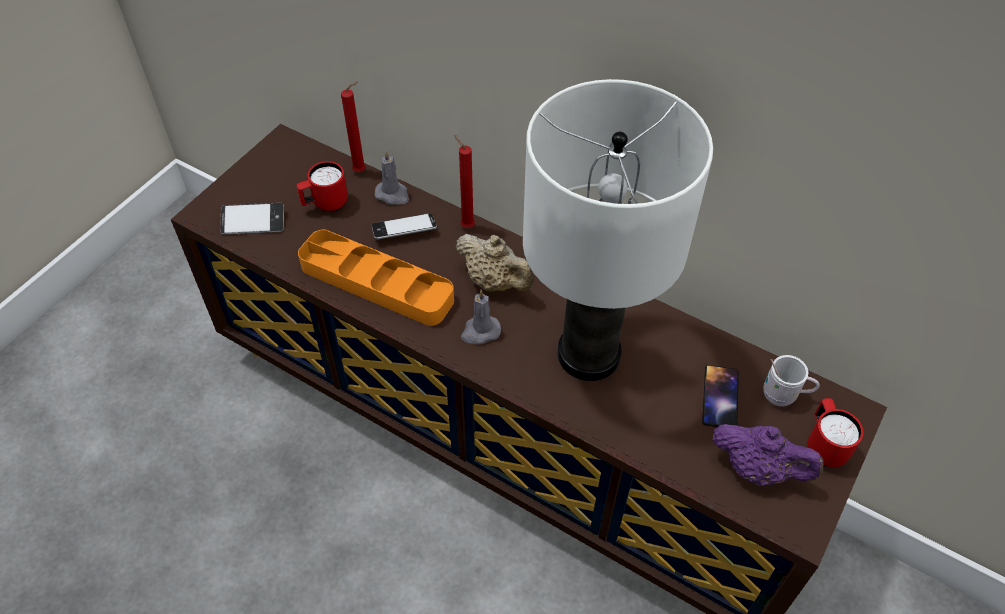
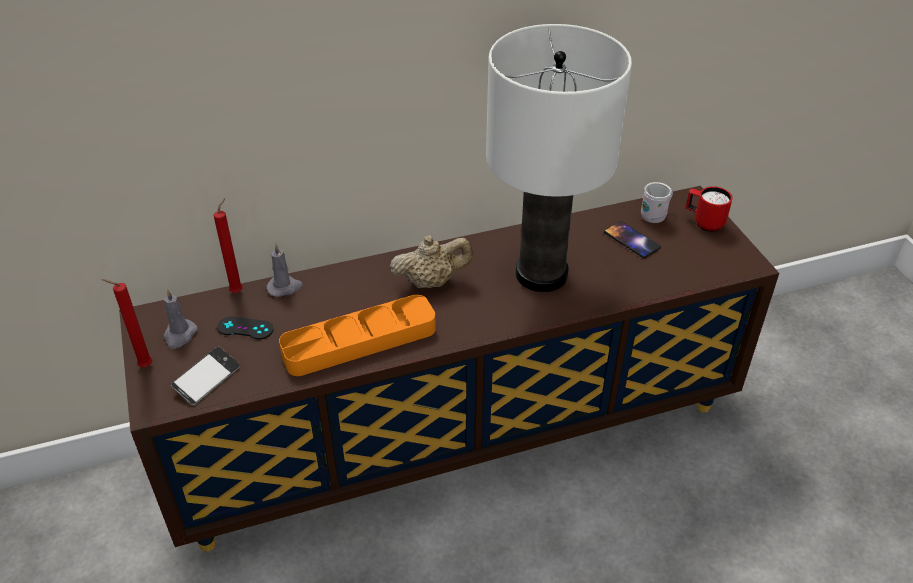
camera: 50 degrees left, 10 degrees down
red mug [296,161,348,212] -> black game controller [217,316,274,339]
phone [371,213,437,240] -> none
red candle [454,135,475,228] -> red candle moved to [102,279,152,367]
grey candle [461,289,501,345] -> grey candle moved to [163,289,198,349]
purple teapot [713,424,824,486] -> none

